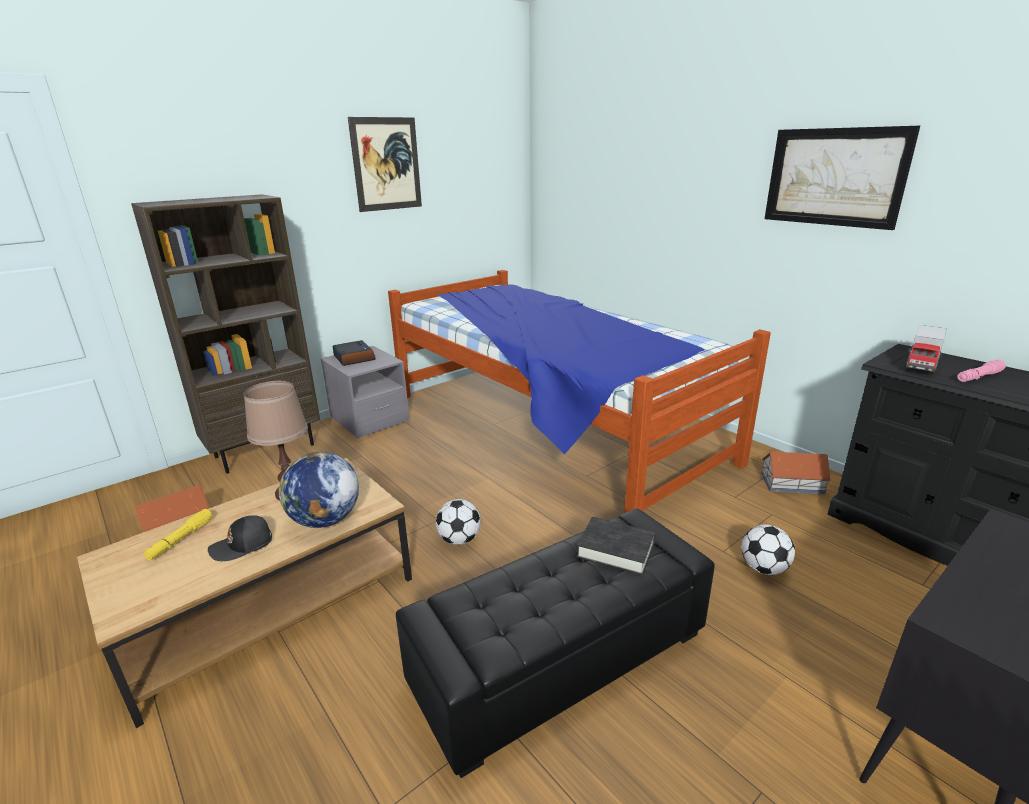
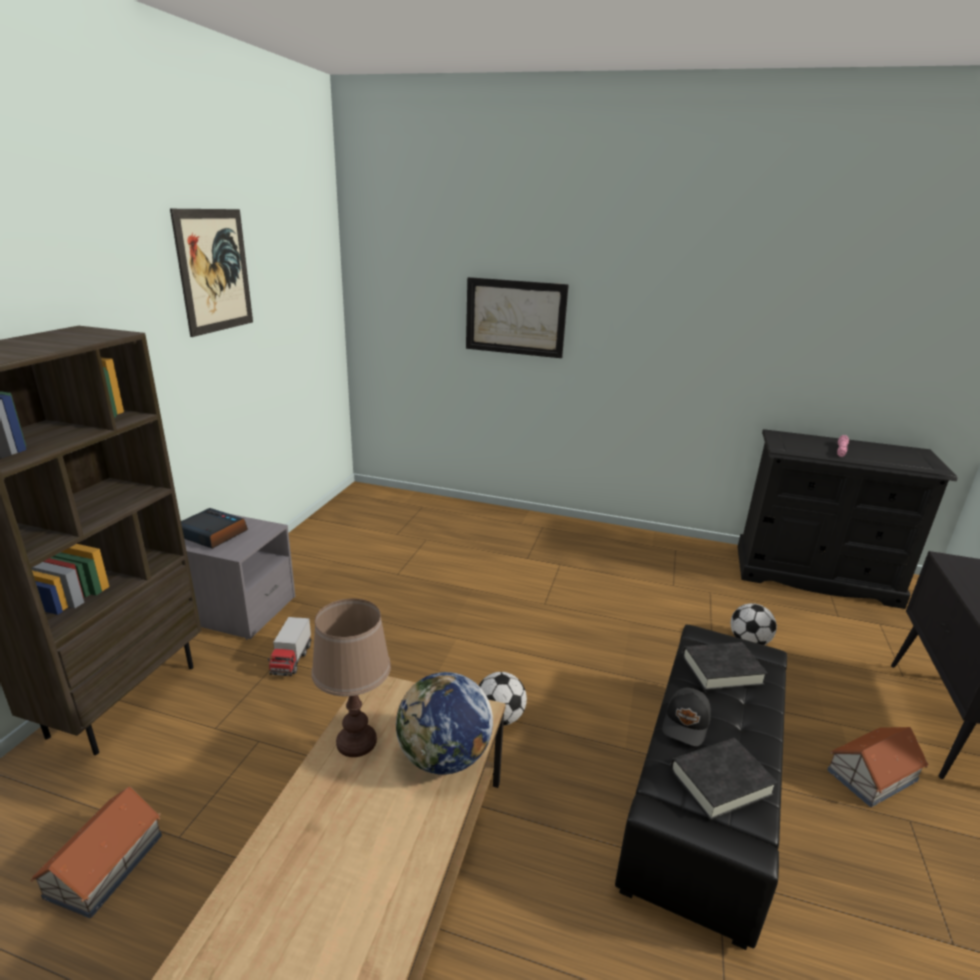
camera: 35 degrees left, 0 degrees up
yellow flashlight [144,509,213,560] -> none
black cap [208,515,272,561] -> black cap moved to [662,687,711,746]
bed [388,270,771,513] -> none
toy house [761,452,831,494] -> toy house moved to [827,727,928,807]
picture [765,126,920,230] -> picture moved to [466,277,569,358]
toy truck [906,325,947,374] -> toy truck moved to [268,617,311,676]
none -> black book [670,738,778,821]

